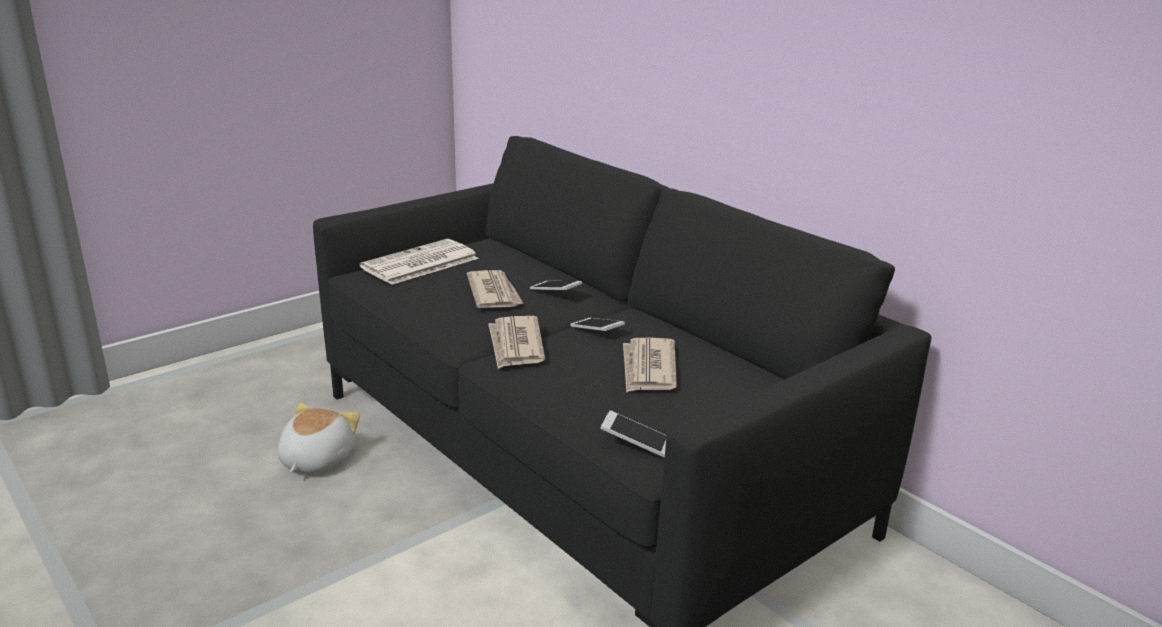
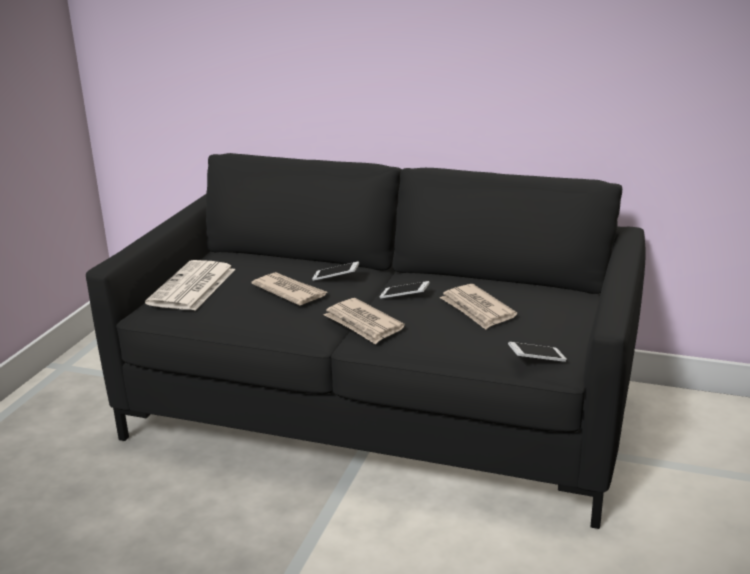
camera: 30 degrees left, 0 degrees up
plush toy [278,403,360,473] -> none

